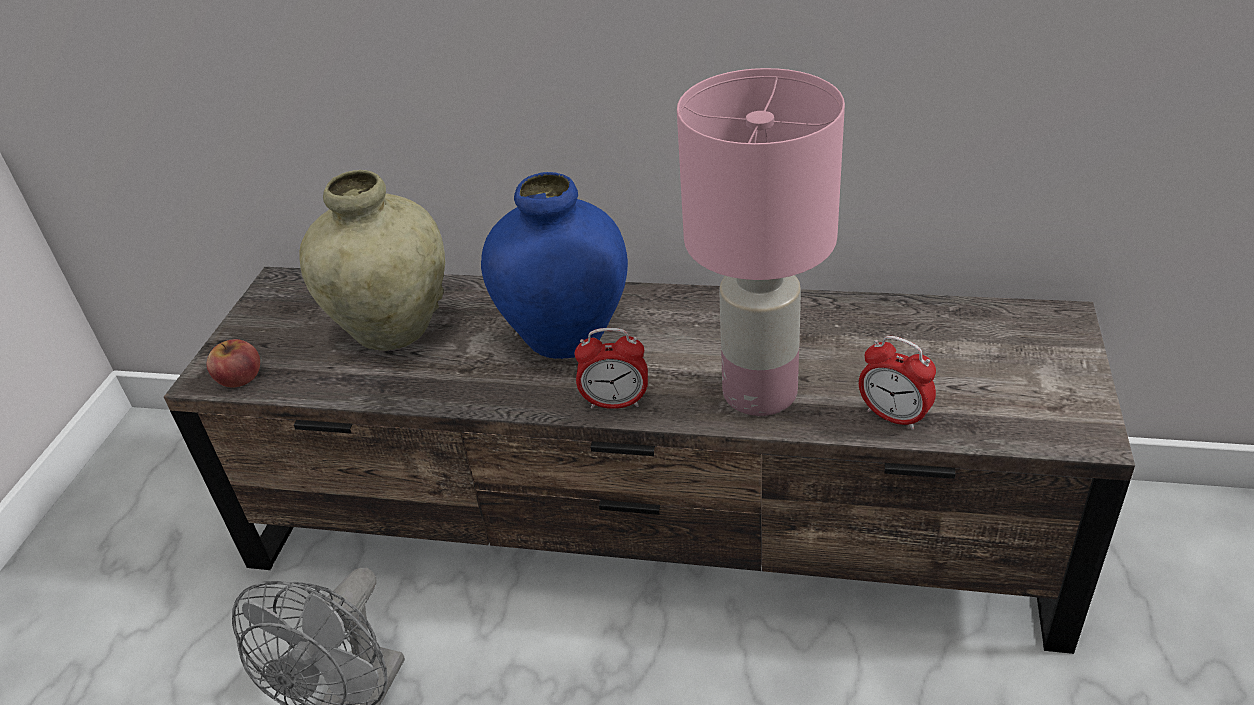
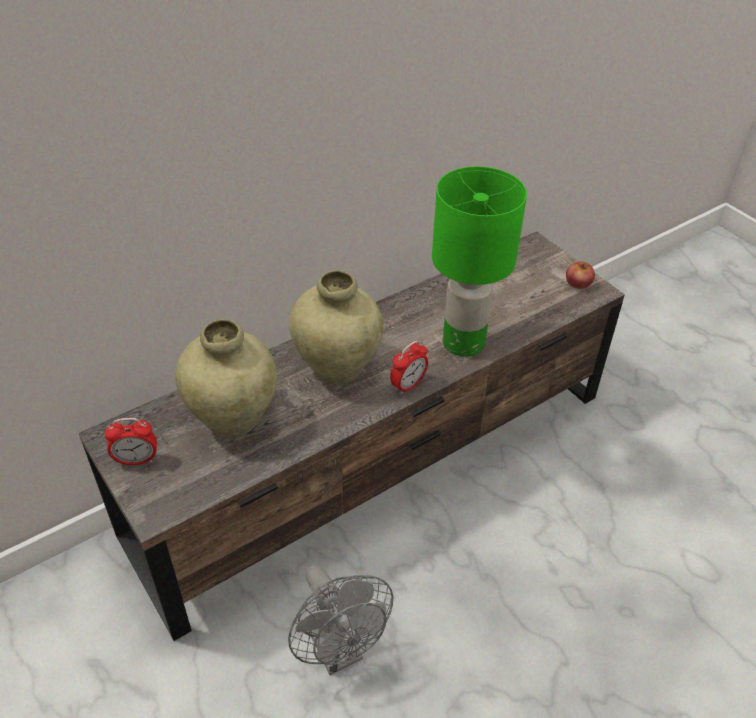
camera: 50 degrees left, 5 degrees up
apple [207,339,260,387] -> apple moved to [566,261,595,289]
blue vase [481,172,628,359] -> beige vase [289,270,383,384]
pink table lamp [677,68,845,416] -> green table lamp [432,166,527,357]
alarm clock [859,336,936,430] -> alarm clock moved to [105,418,157,466]

